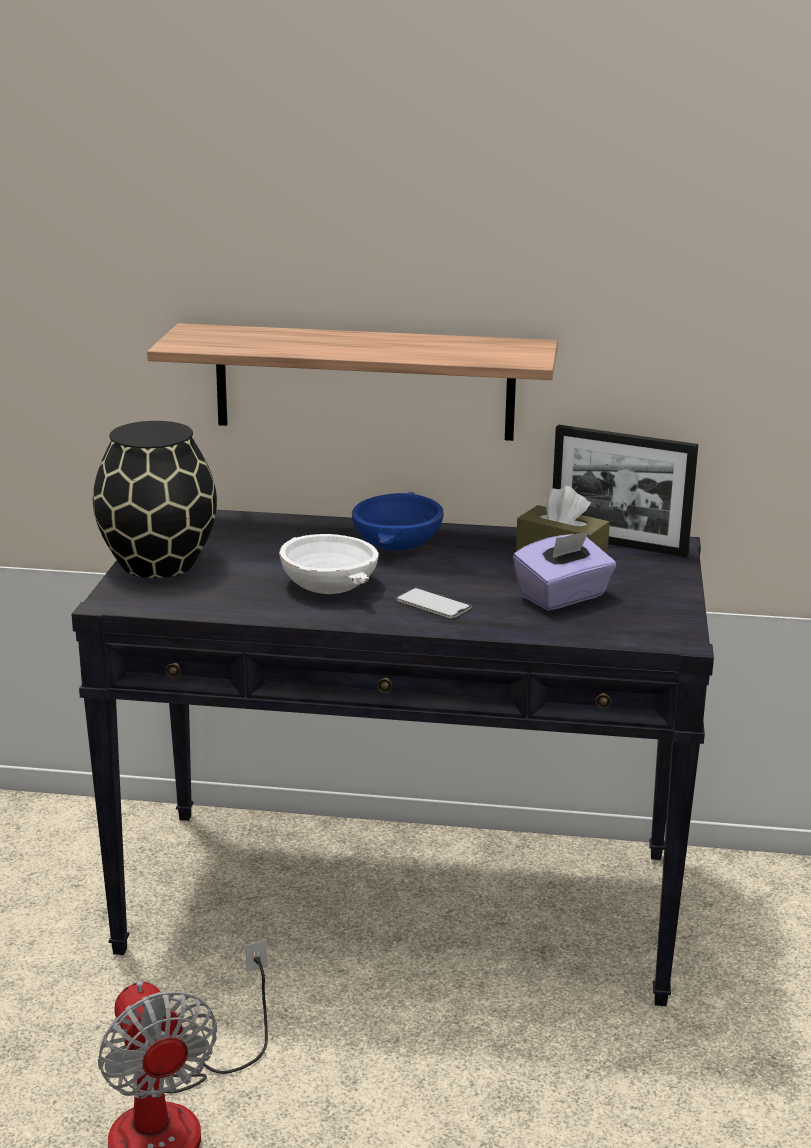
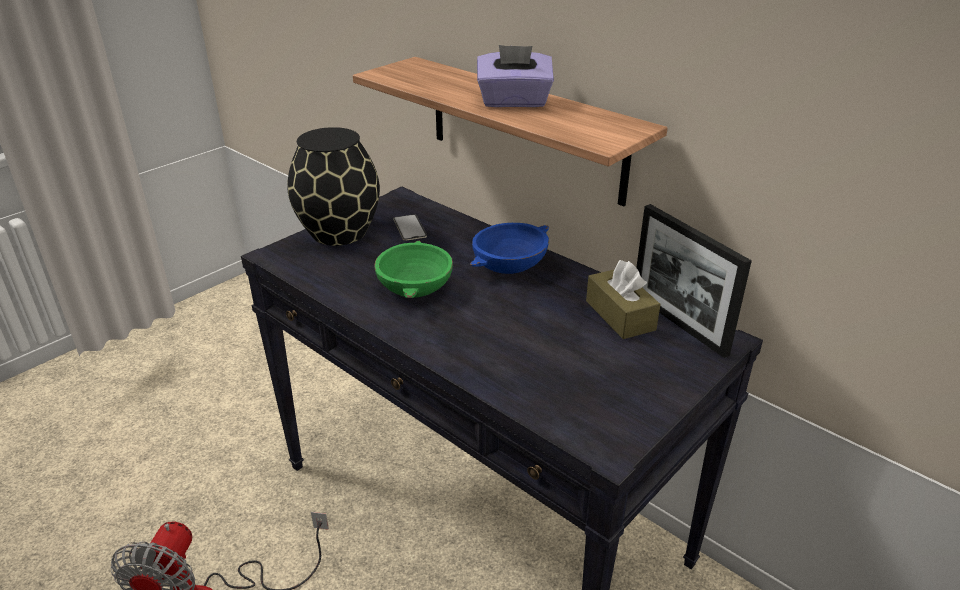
camera: 35 degrees right, 10 degrees up
white bowl [279,534,379,594] -> green bowl [374,241,453,298]
phone [396,588,472,618] -> phone moved to [393,214,427,241]
purple tissue box [513,531,616,611] -> purple tissue box moved to [477,45,554,107]

